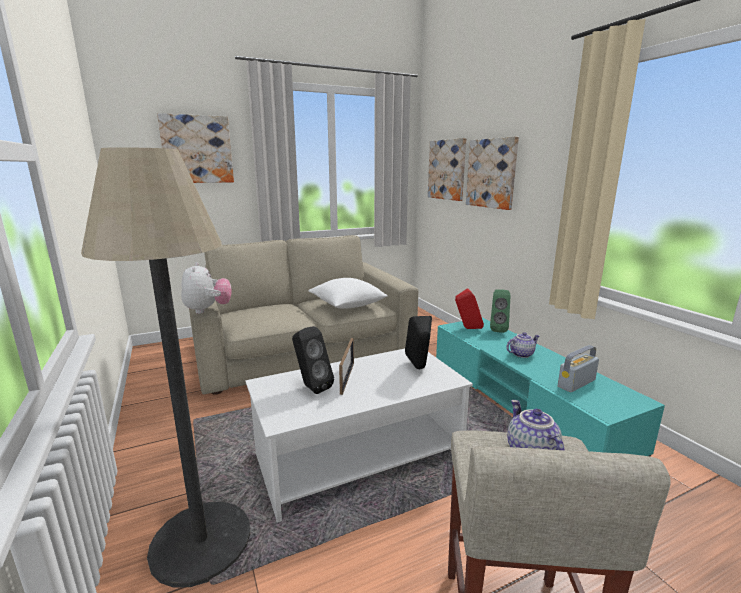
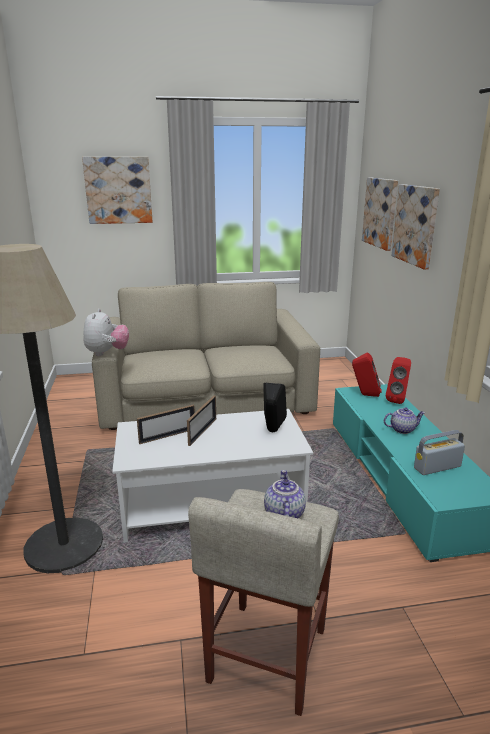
camera: 15 degrees right, 5 degrees up
black speaker [292,326,334,394] -> picture frame [137,404,195,444]
white pillow [308,278,388,309] -> none
green speaker [490,289,510,333] -> red speaker [386,357,411,404]

